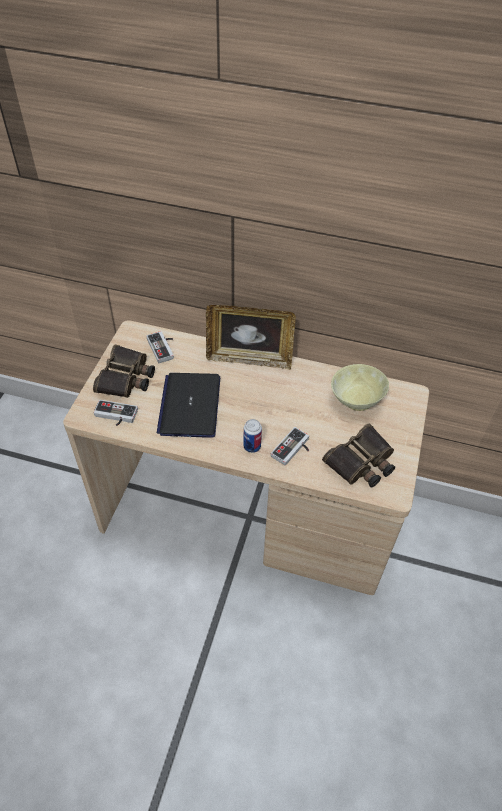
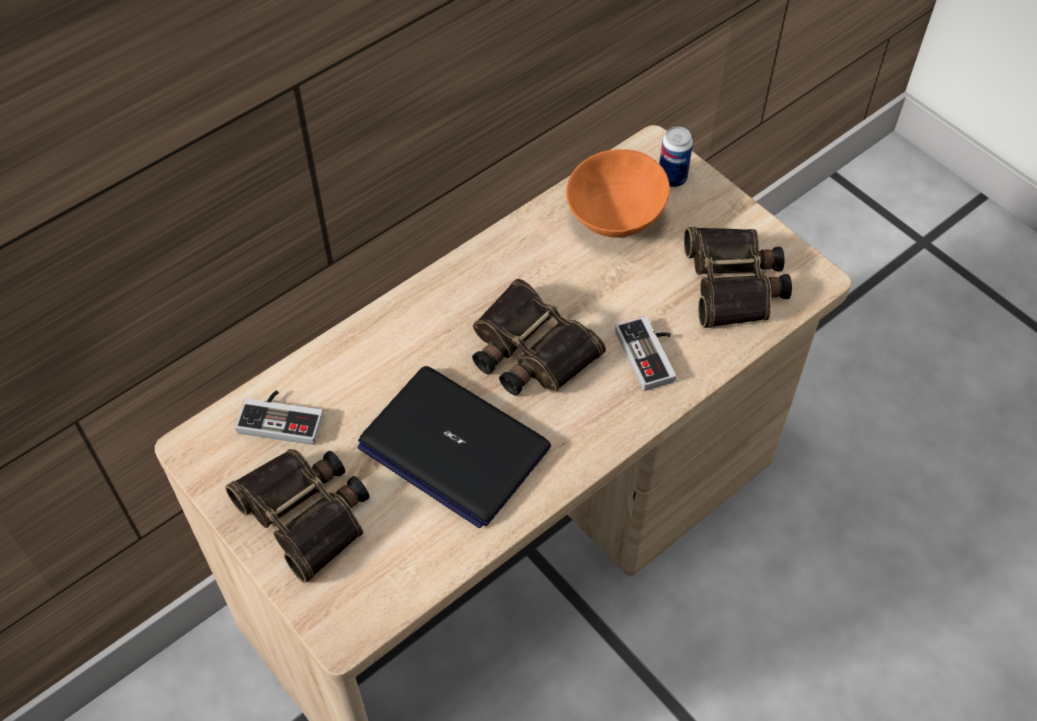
camera: 55 degrees left, 5 degrees up
game controller [93,400,138,426] -> none
picture frame [206,305,296,370] -> none
can [243,419,262,453] -> can moved to [659,127,693,187]
beige bowl [331,364,389,411] -> orange bowl [566,149,670,237]
none -> binoculars [472,278,606,396]

